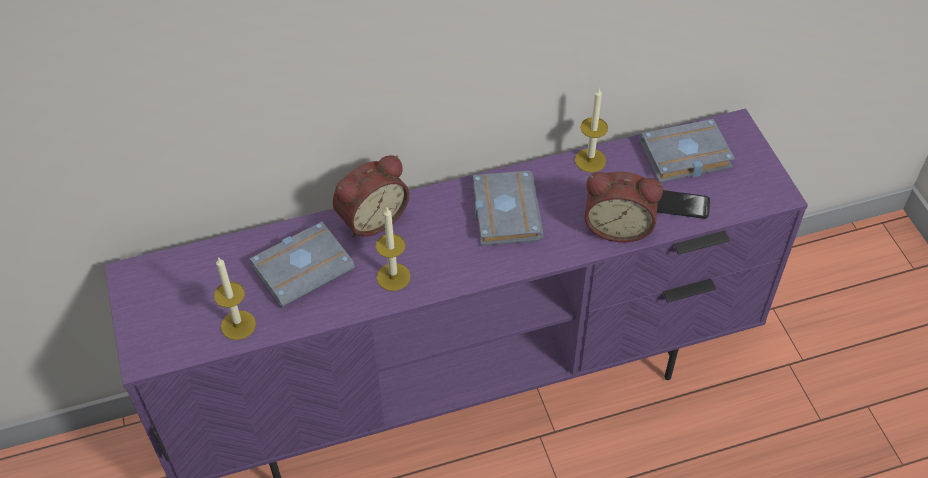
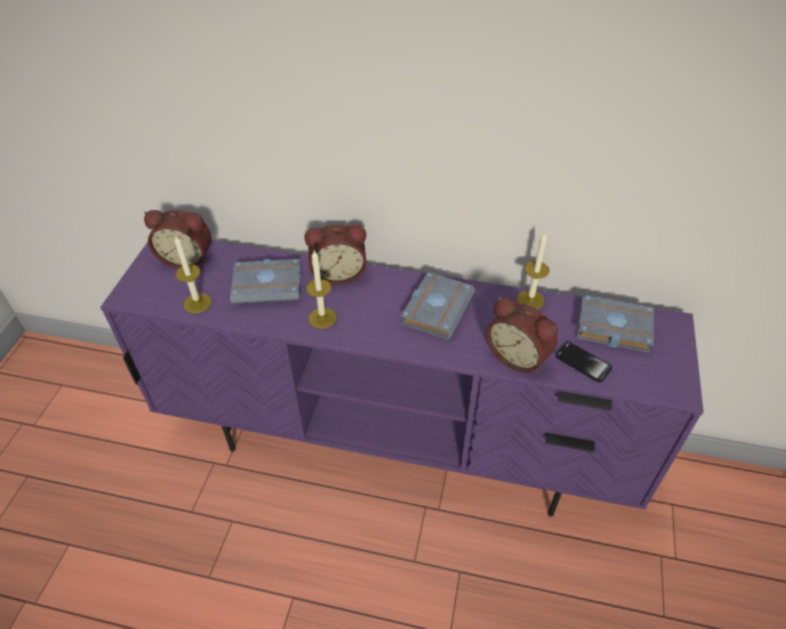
camera: 30 degrees right, 5 degrees down
none -> alarm clock [144,210,212,269]

